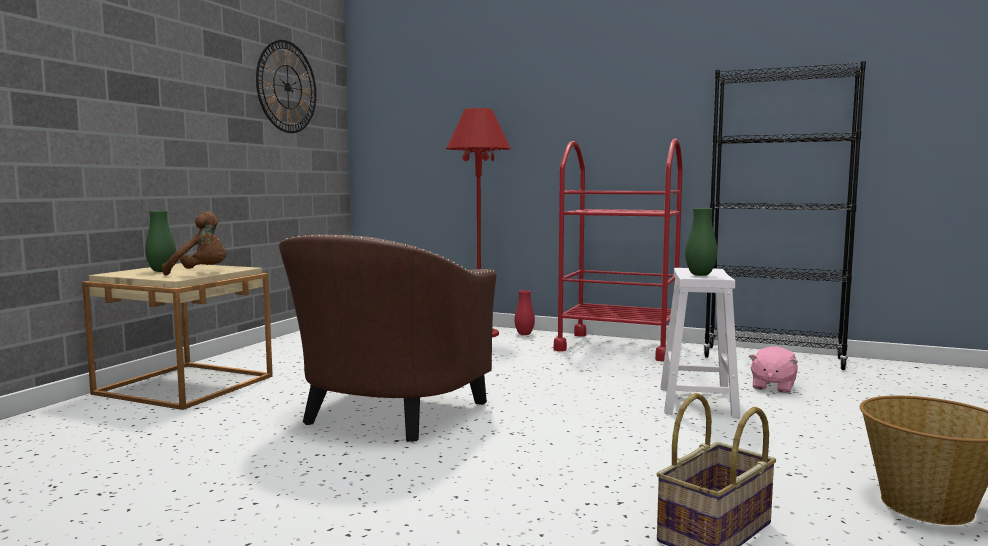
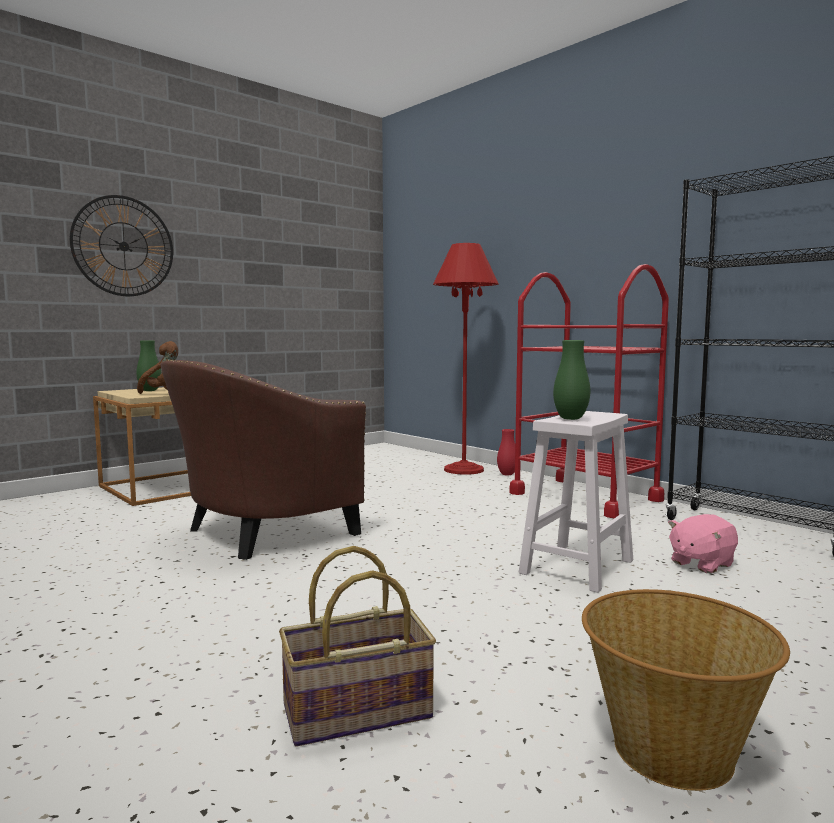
camera: 25 degrees right, 0 degrees up
wall clock [256,40,316,133] -> wall clock moved to [70,195,173,296]

